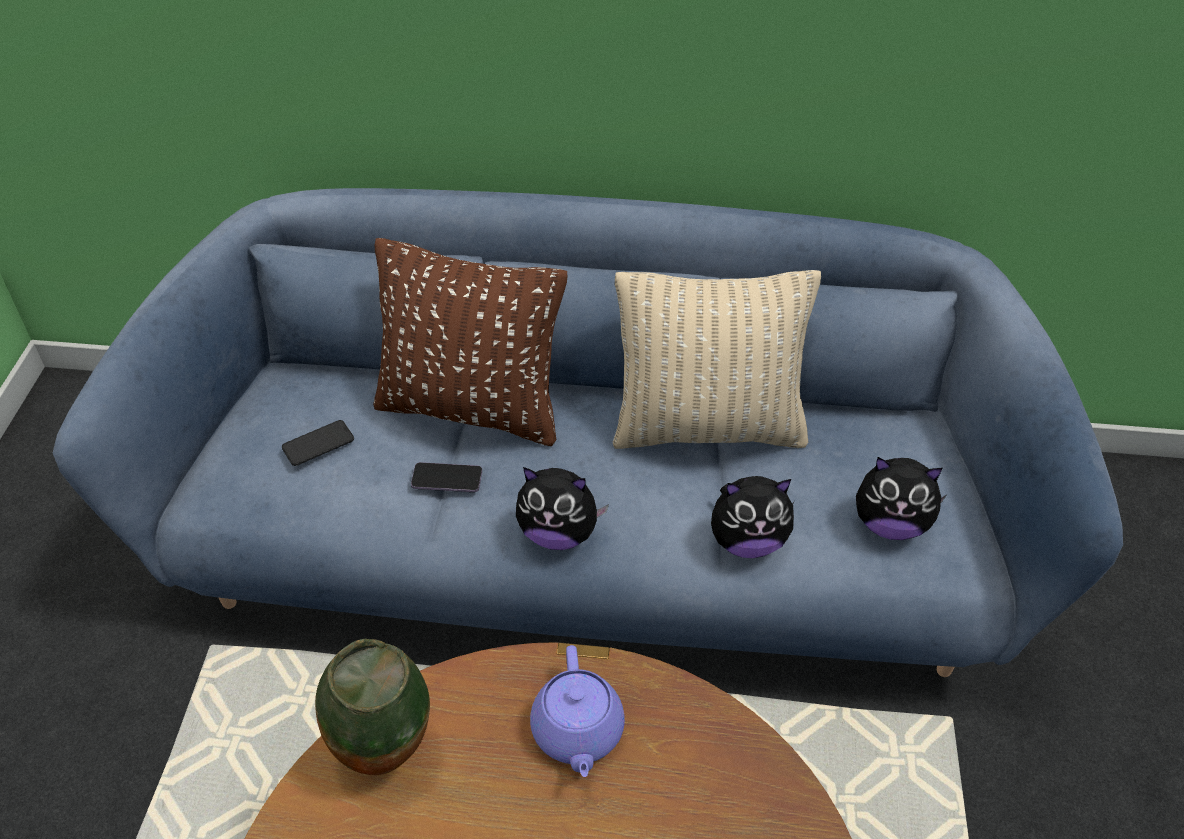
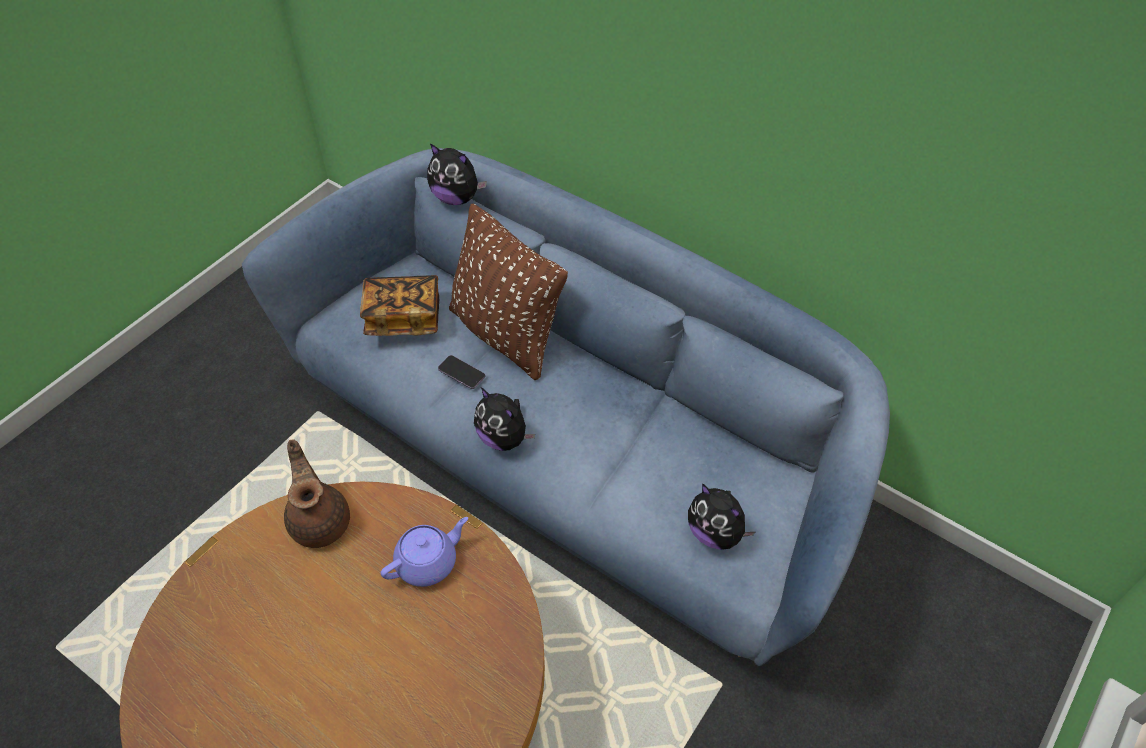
camera: 30 degrees right, 5 degrees up
phone [282,420,354,466] -> book [360,275,439,336]
vase [315,639,430,775] -> brown teapot [284,439,350,548]
purple teapot [530,645,625,777] -> purple teapot turned 150 degrees counterclockwise [381,517,468,587]
beige pillow [613,270,821,449] -> none
plush toy [711,476,795,558] -> plush toy moved to [427,143,487,205]

